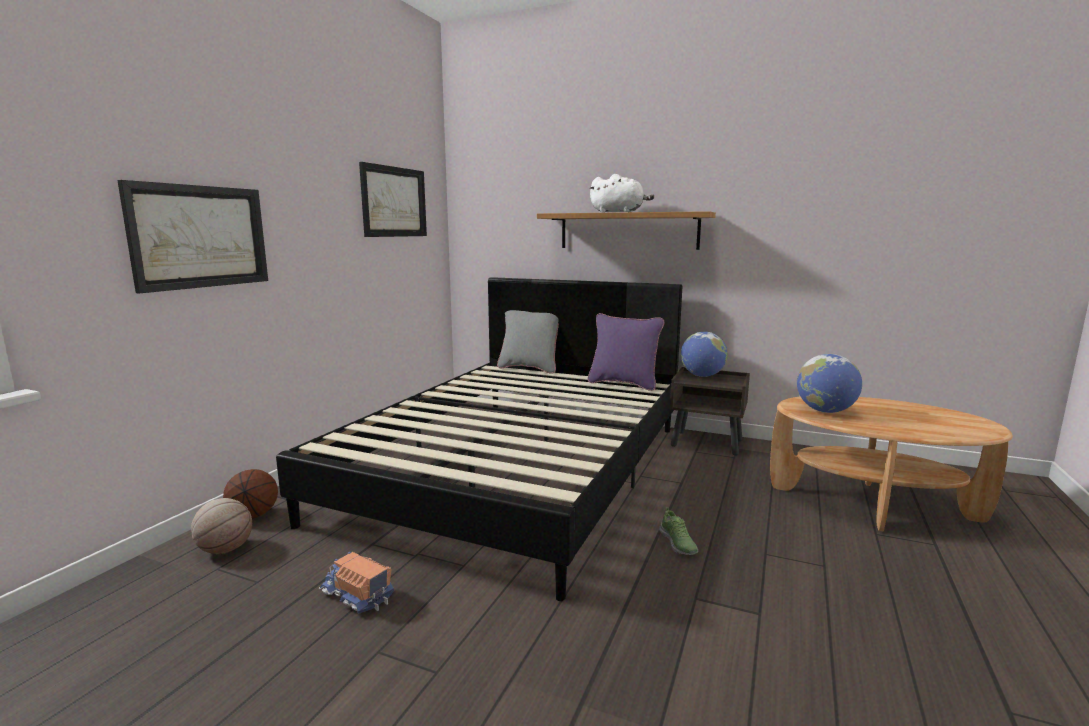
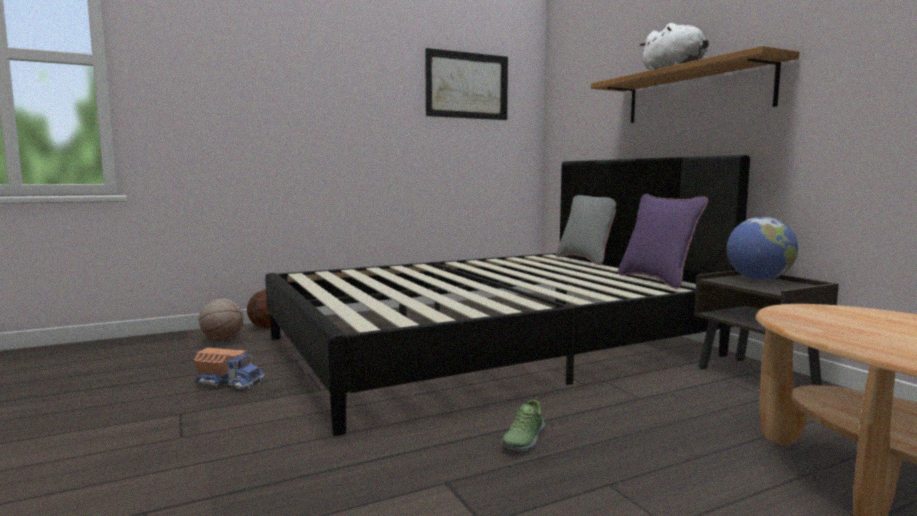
camera: 40 degrees right, 5 degrees down
picture [117,180,268,293] -> none
toy truck [319,552,394,613] -> toy truck turned 120 degrees clockwise [194,348,265,389]
globe [797,354,862,413] -> none

